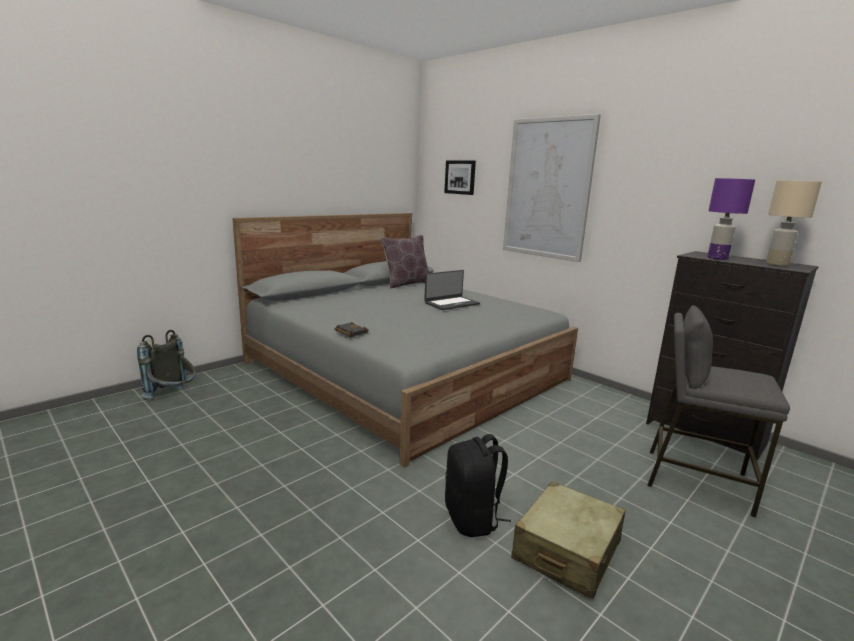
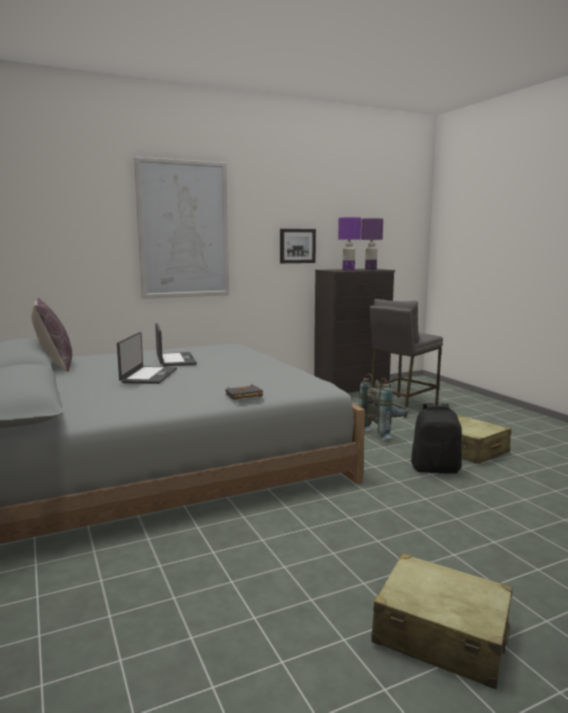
camera: 70 degrees left, 5 degrees down
grey backpack [137,330,196,399] -> grey backpack moved to [359,374,409,440]
picture [444,160,476,195] -> picture moved to [280,229,316,263]
beige table lamp [766,180,822,266] -> purple table lamp [361,218,383,270]
none -> laptop [117,332,177,384]
none -> beige suitcase [371,553,513,689]

